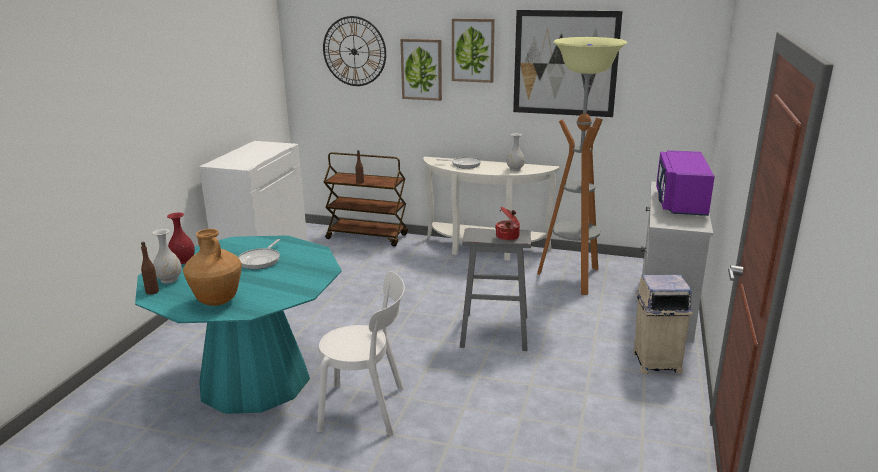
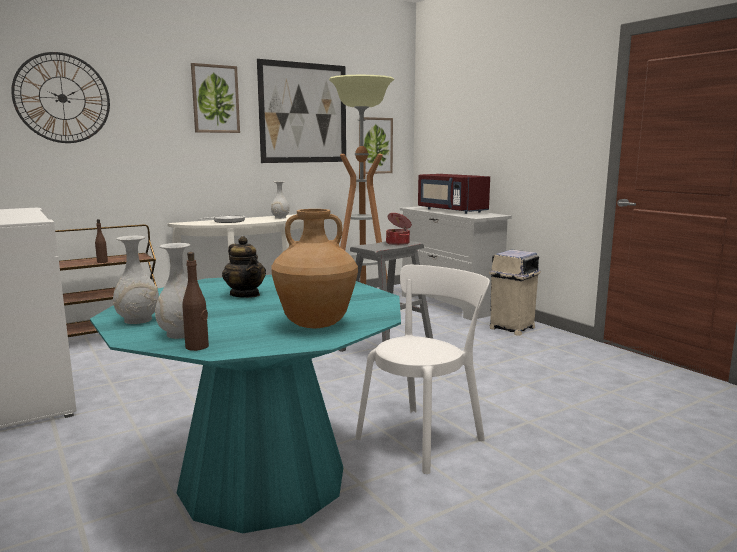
camera: 50 degrees left, 10 degrees down
red vase [167,213,195,264] -> white vase [113,236,159,324]
frying pan [238,239,280,269] -> teapot [222,236,266,298]
picture [400,39,442,101] -> picture moved to [359,117,393,174]
purple microwave [656,150,715,216] -> red microwave [418,174,490,214]

